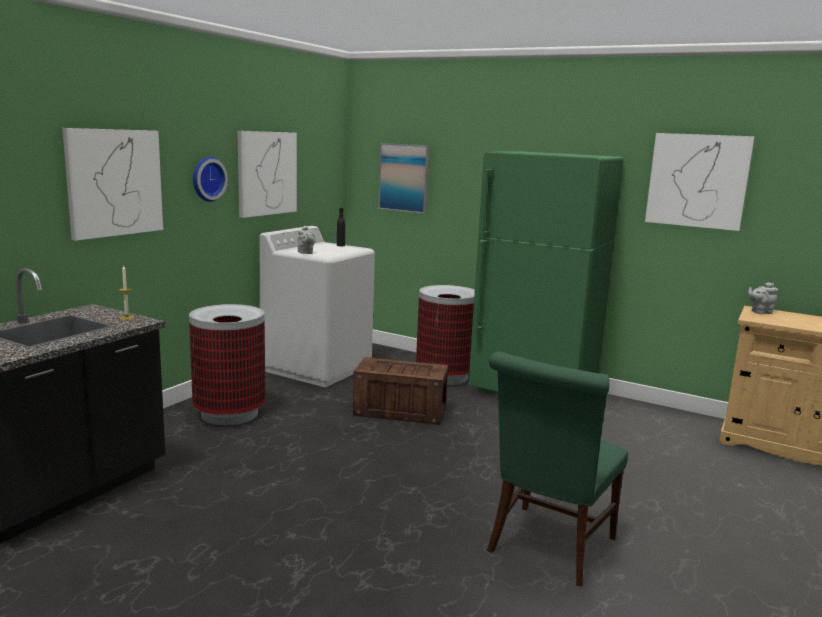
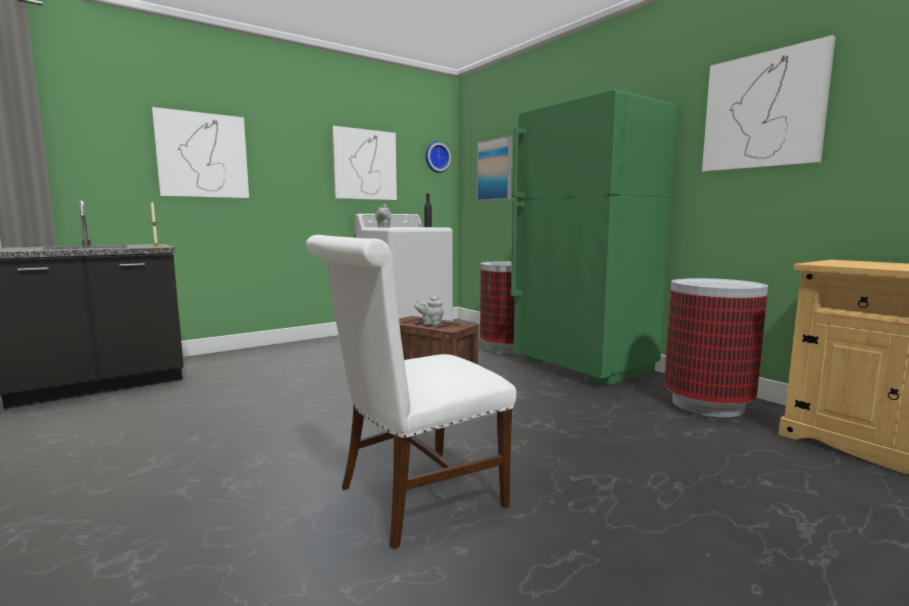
camera: 25 degrees right, 5 degrees down
trash can [189,304,266,425] -> trash can moved to [664,278,768,417]
wall clock [193,157,228,202] -> wall clock moved to [425,141,451,173]
green chair [487,352,628,587] -> white chair [306,235,517,550]
grey teapot [748,282,778,314] -> grey teapot moved to [414,296,444,325]

